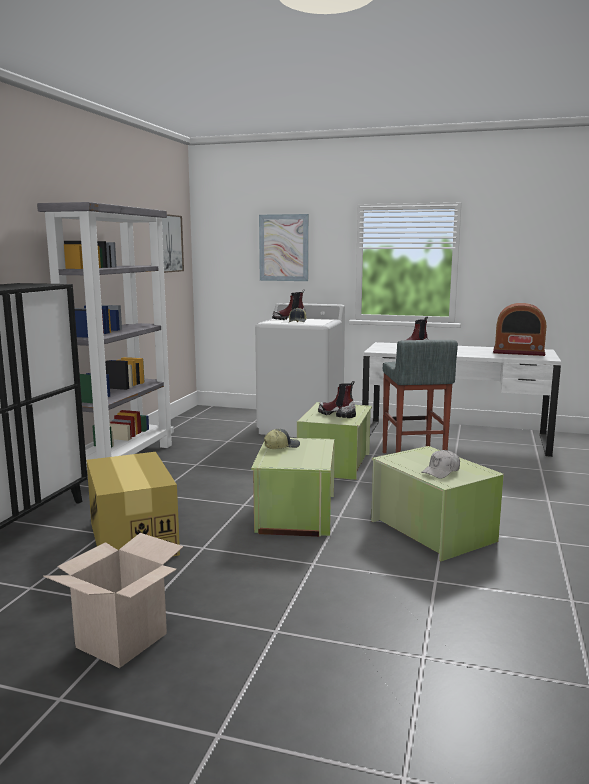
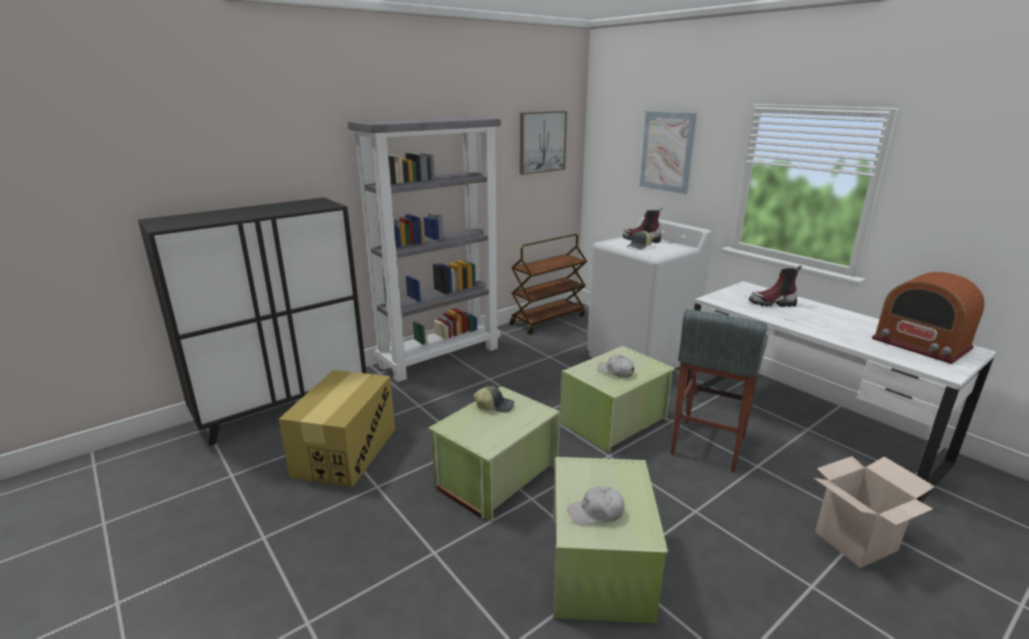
camera: 35 degrees right, 10 degrees up
cardboard box [43,533,184,668] -> cardboard box moved to [814,456,935,568]
boot [318,381,356,418] -> white cap [597,355,634,378]
none -> brown cart [509,234,587,334]

